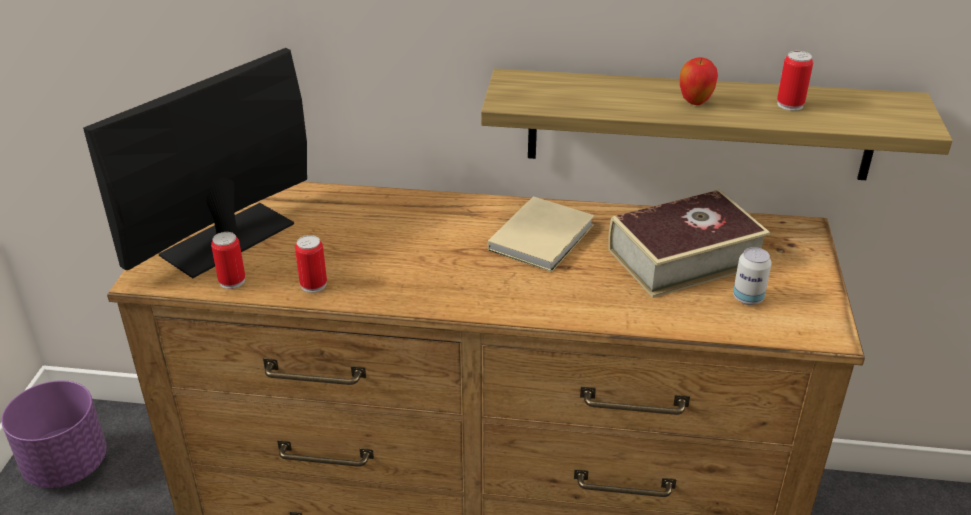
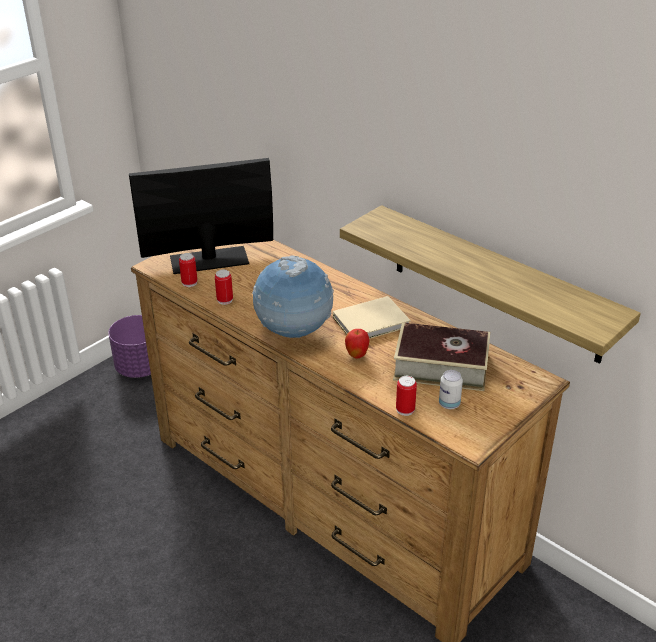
camera: 35 degrees right, 0 degrees up
apple [680,57,718,105] -> apple moved to [345,329,370,359]
can [777,51,813,111] -> can moved to [396,376,417,416]
none -> globe [252,255,334,338]

